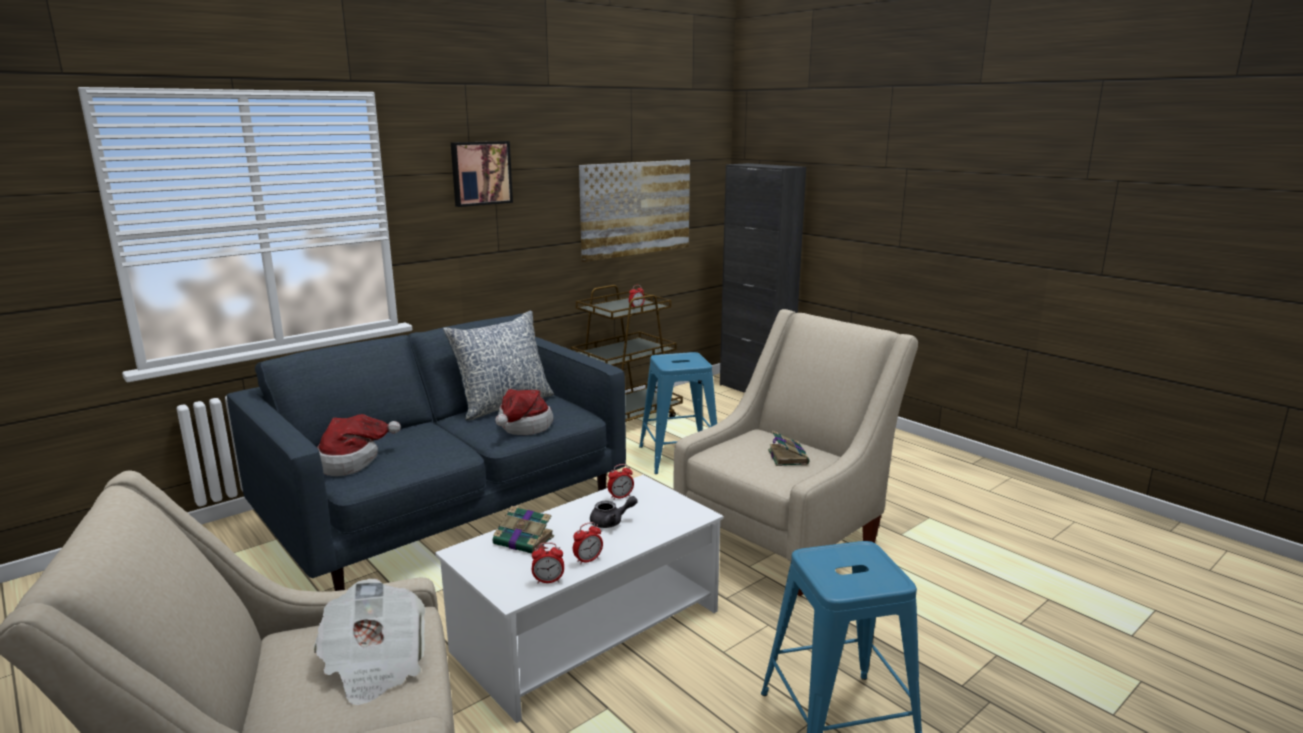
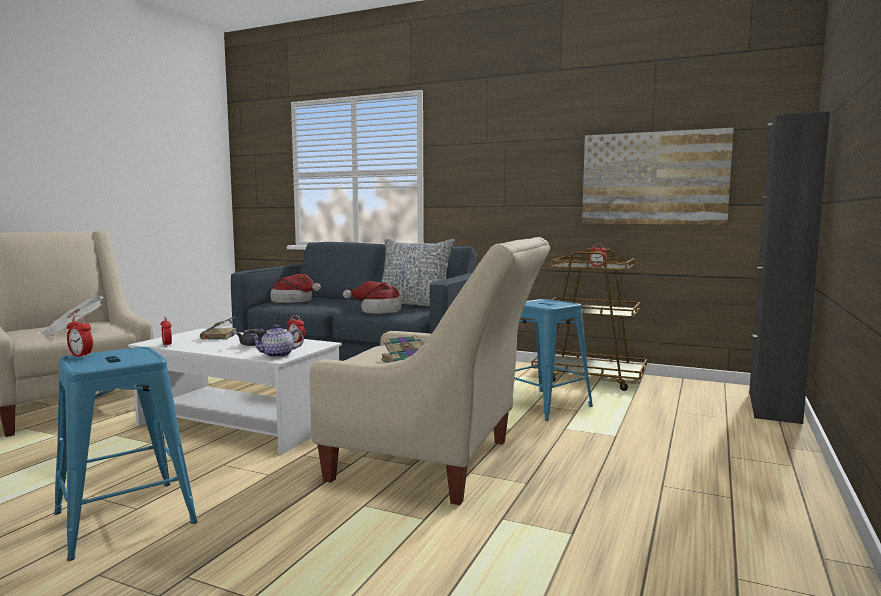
camera: 65 degrees right, 10 degrees down
picture [451,141,513,207] -> none
alarm clock [573,522,603,565] -> alarm clock moved to [67,315,93,358]
none -> teapot [250,325,304,358]

